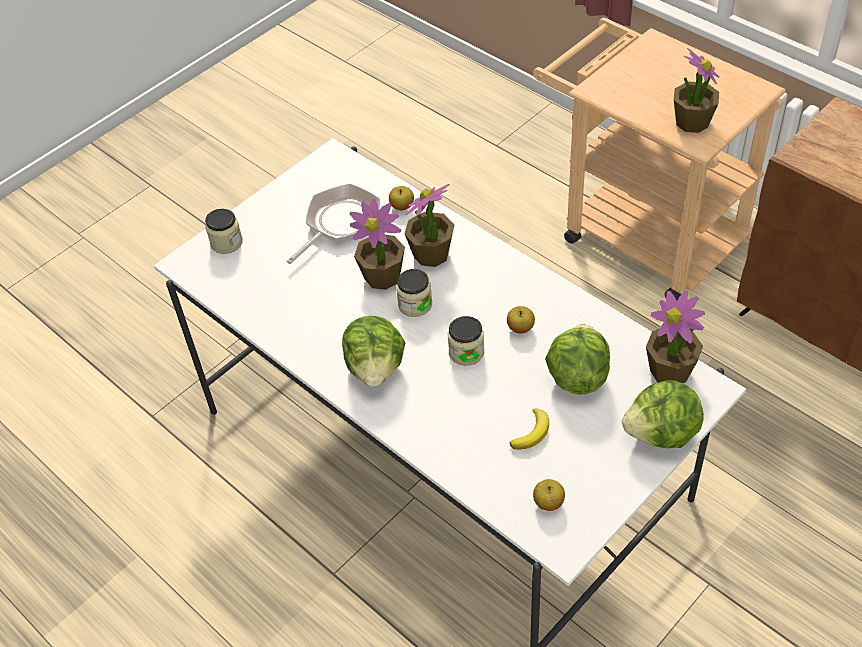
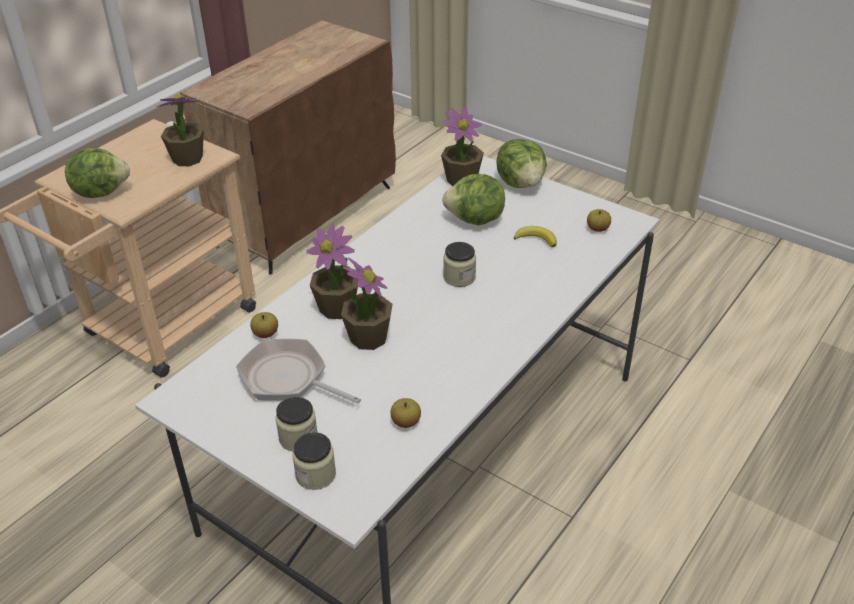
camera: 100 degrees left, 10 degrees down
lettuce [342,316,405,387] -> lettuce moved to [65,148,130,198]
jar [396,269,432,317] -> jar moved to [276,397,318,451]
apple [507,306,535,334] -> apple moved to [390,398,421,428]

